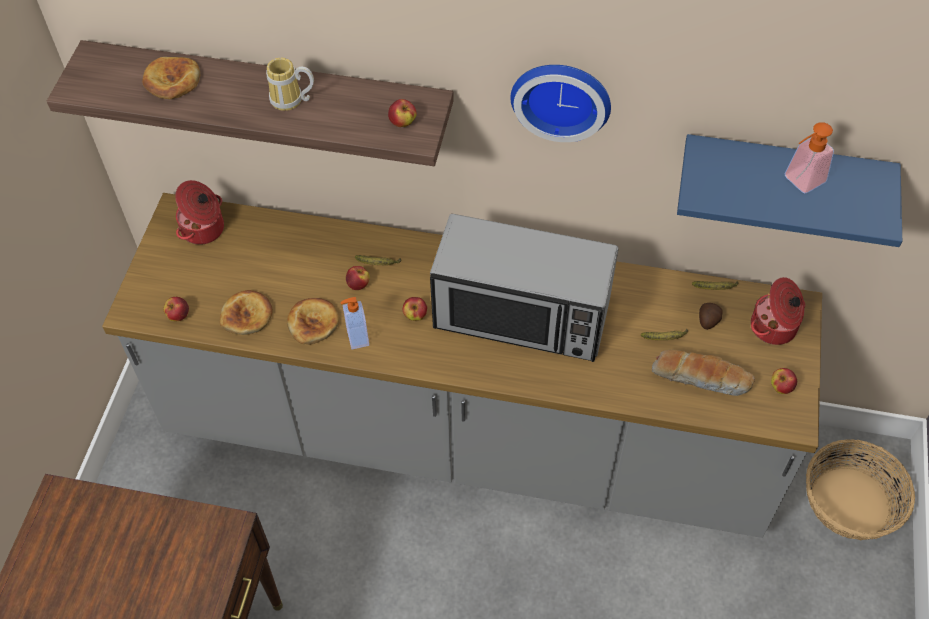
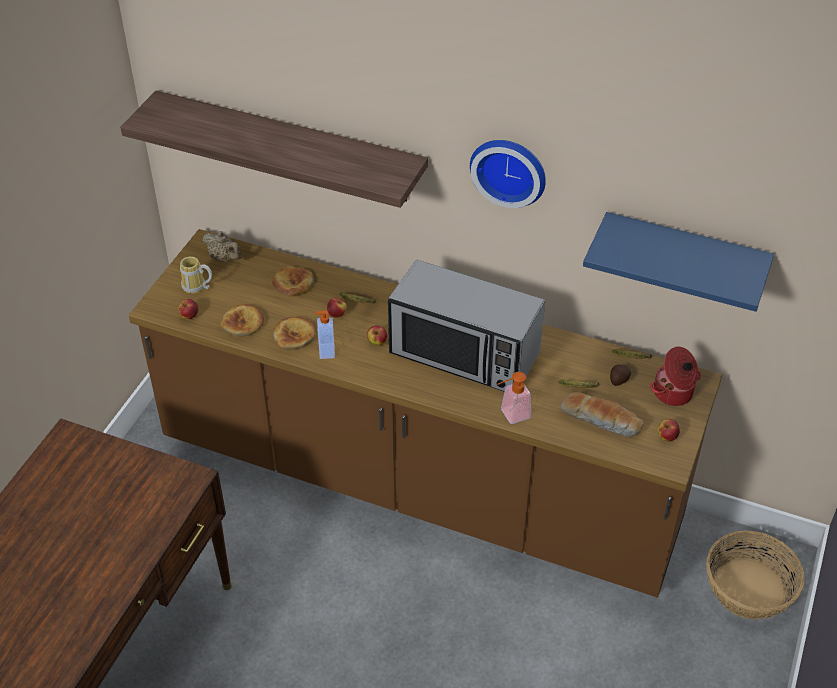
camera: 10 degrees right, 10 degrees down
grey counter [102,193,822,538] -> brown counter [129,229,722,598]
bread [142,57,200,99] -> bread moved to [272,266,314,297]
cooking pot [175,180,224,245] -> beige teapot [202,231,242,262]
mug [266,58,314,111] -> mug moved to [180,256,212,294]
apple [388,99,417,127] -> none
soap dispenser [785,122,834,193] -> soap dispenser moved to [497,372,531,424]

